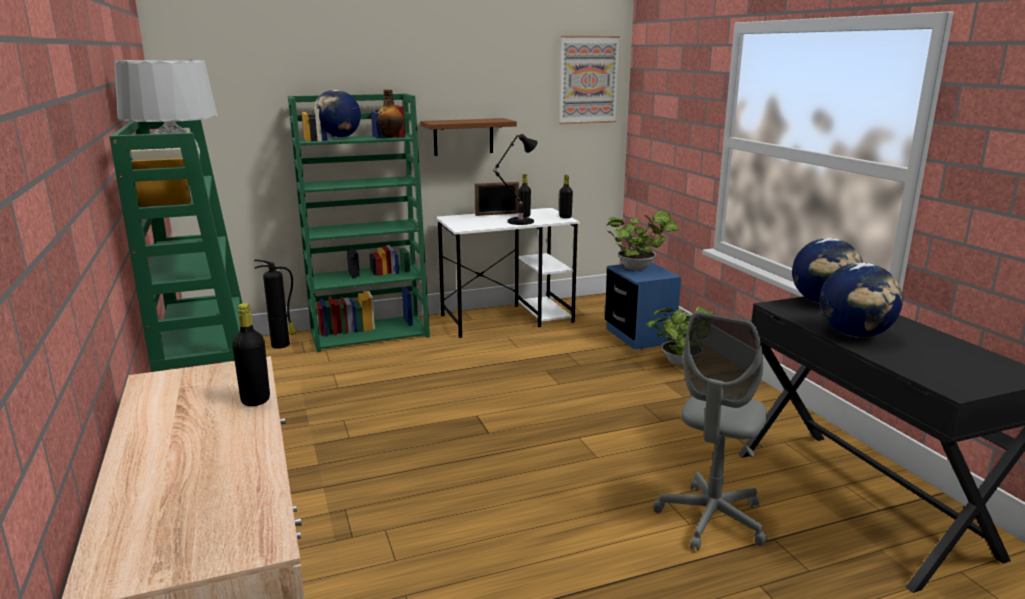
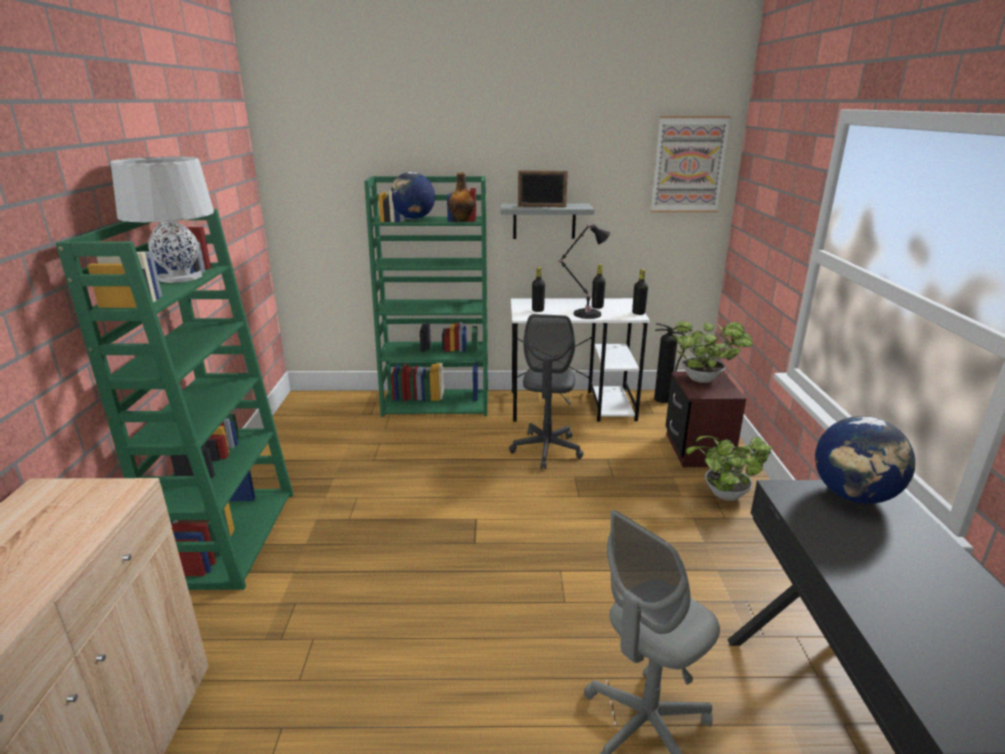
camera: 20 degrees right, 5 degrees up
black bottle [232,303,270,406] -> black bottle moved to [532,267,545,312]
fire extinguisher [254,260,296,348] -> fire extinguisher moved to [654,323,685,403]
brown shelf [421,118,517,156] -> grey shelf [500,204,594,239]
picture frame [475,182,519,216] -> picture frame moved to [518,170,568,207]
blue nightstand [605,262,681,350] -> brown nightstand [665,371,746,467]
globe [820,263,903,338] -> none
none -> grey office chair [509,314,584,469]

